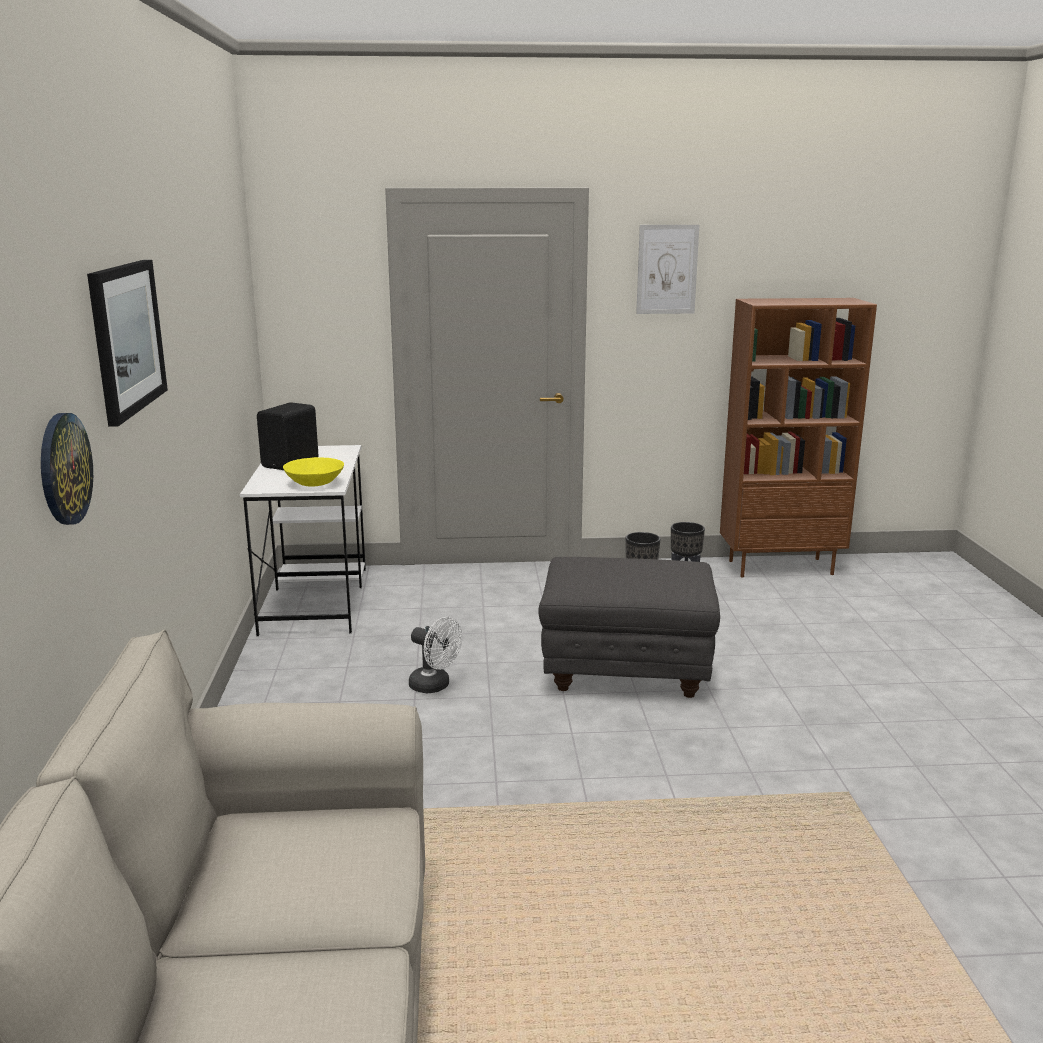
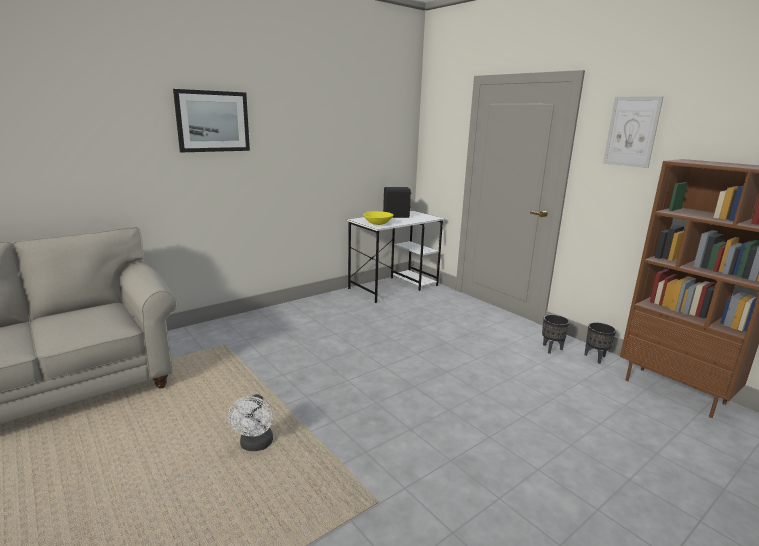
camera: 55 degrees right, 0 degrees up
wall clock [41,413,93,525] -> none
white fan [409,617,462,693] -> white fan moved to [228,394,273,451]
grey ottoman [538,557,720,698] -> none

